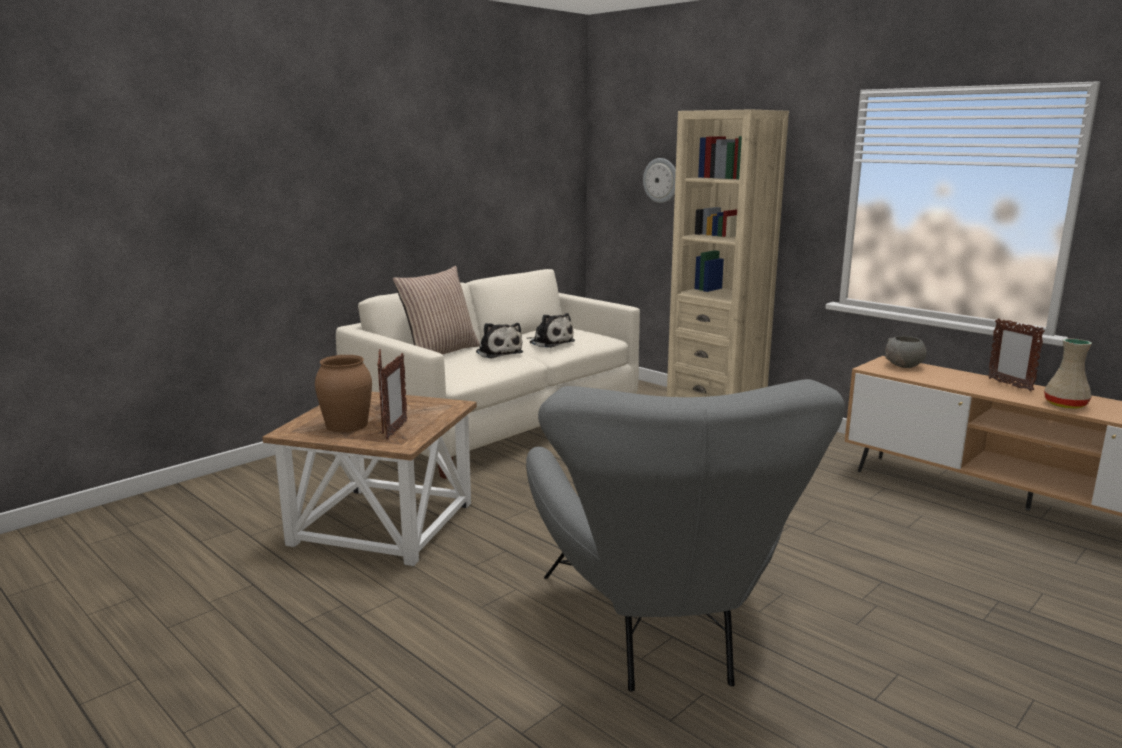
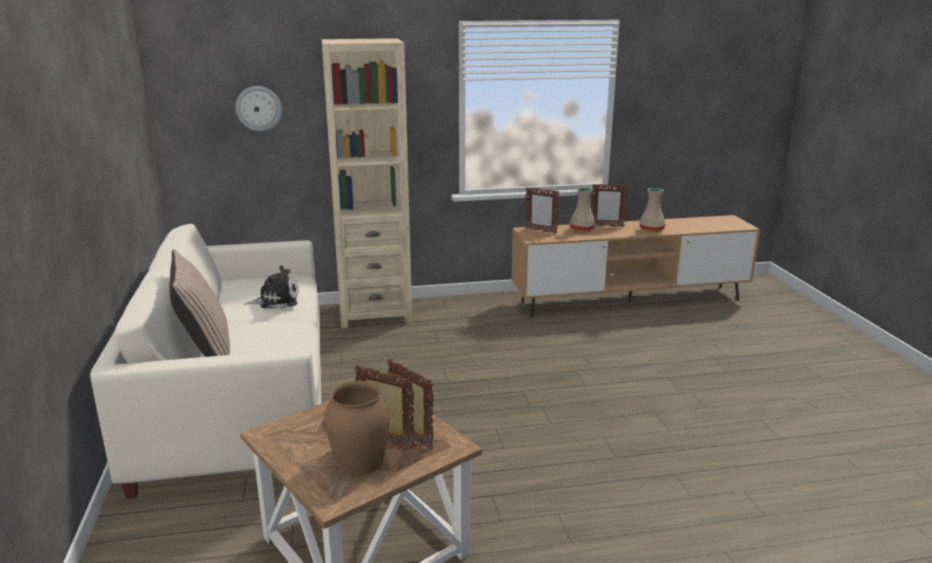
camera: 55 degrees left, 5 degrees up
plush toy [476,323,523,359] -> none
grey armchair [526,379,845,691] -> none
grey bowl [885,336,927,368] -> picture frame [525,187,560,234]
none -> beige vase [570,188,596,232]

